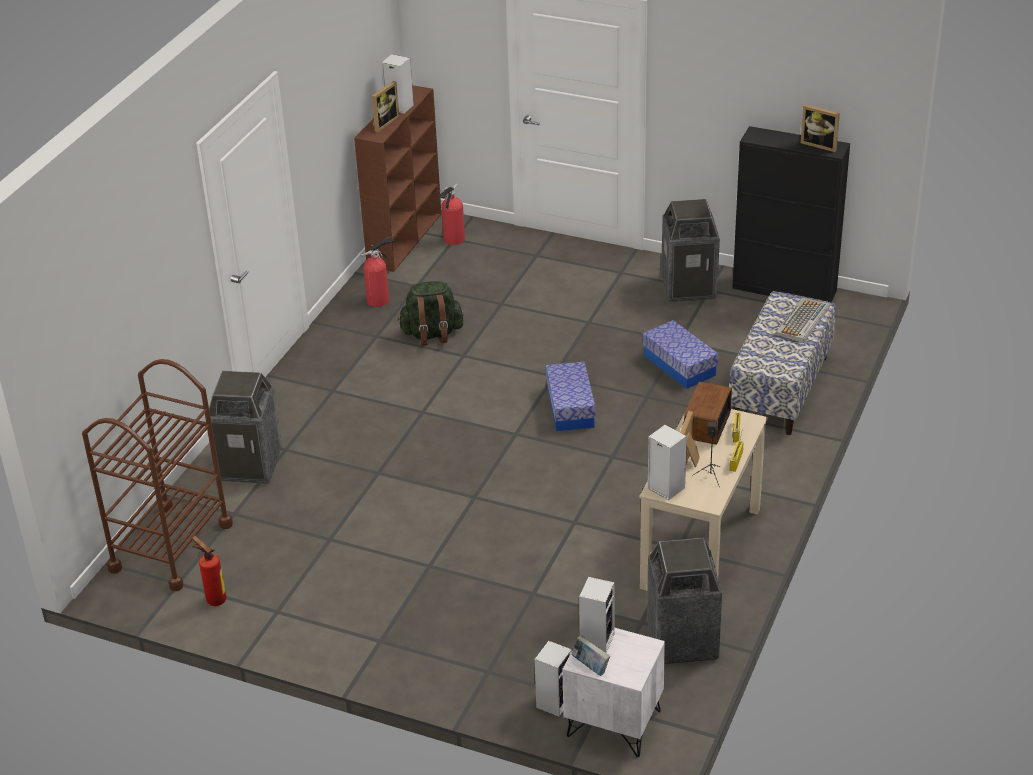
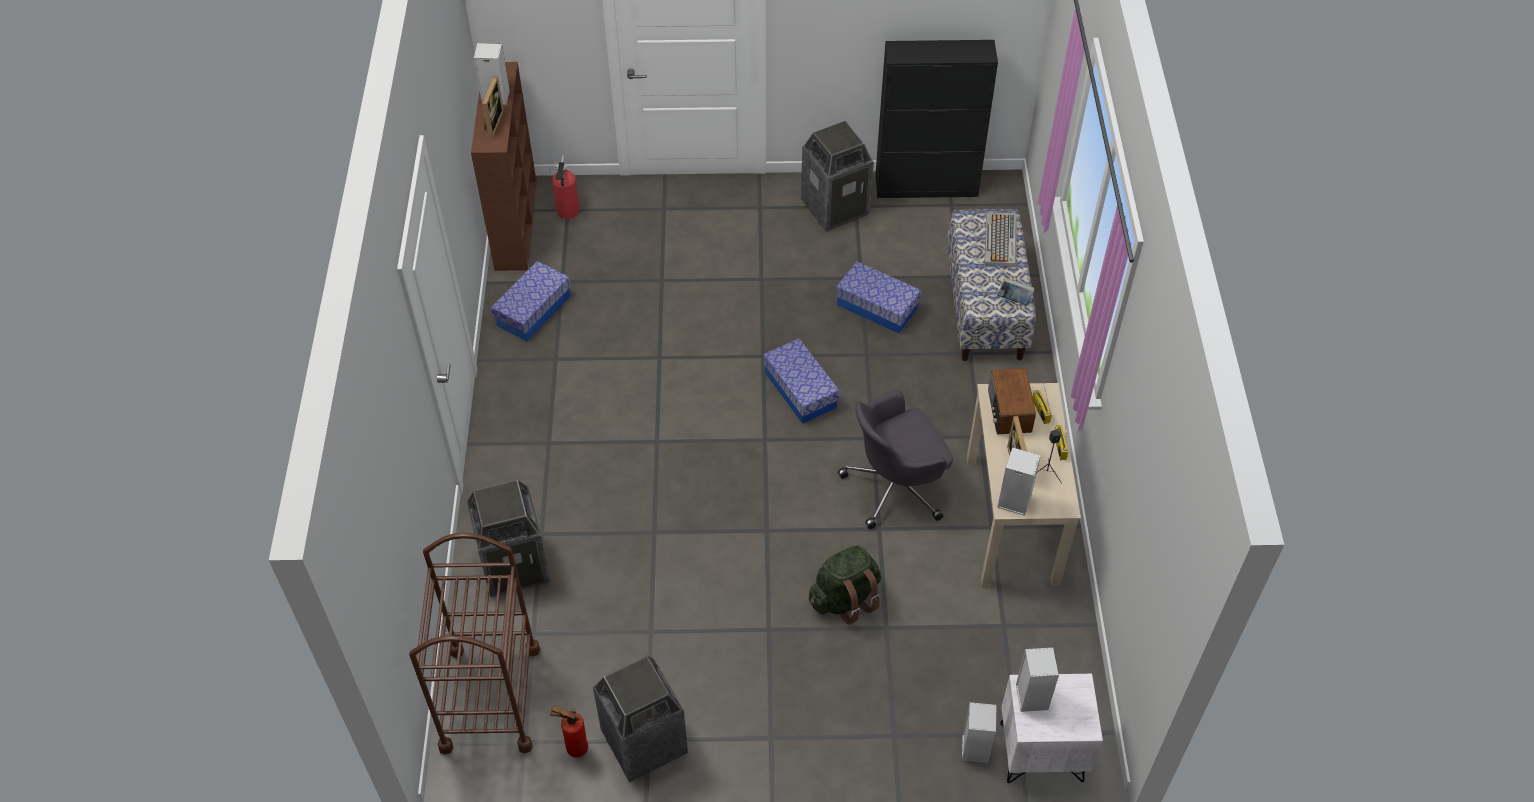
camera: 25 degrees left, 15 degrees up
fire extinguisher [361,237,395,307] -> storage box [491,261,571,342]
green backpack [398,281,463,346] -> green backpack moved to [809,545,881,625]
book [571,635,610,676] -> book moved to [998,278,1034,306]
trash can [647,538,722,664] -> trash can moved to [593,656,688,782]
picture frame [801,104,840,152] -> none
none -> grey office chair [838,390,953,529]

